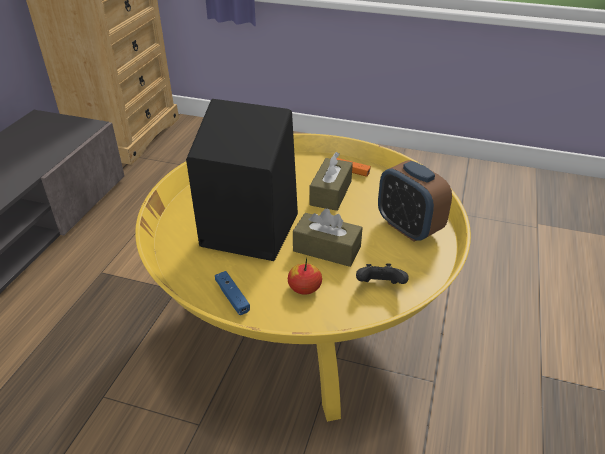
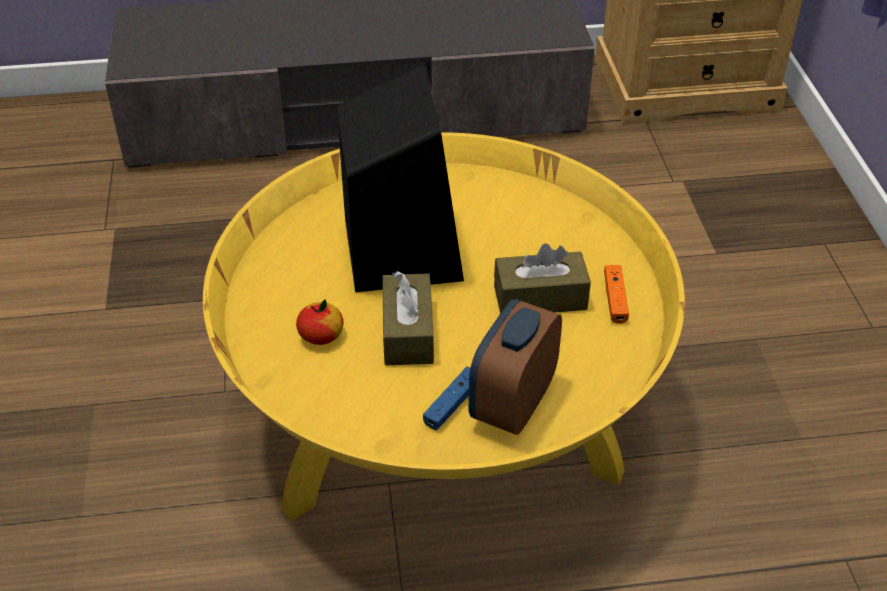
camera: 65 degrees right, 5 degrees up
blue game controller [215,271,250,315] -> blue game controller moved to [423,367,470,430]
black game controller [356,263,409,284] -> none

